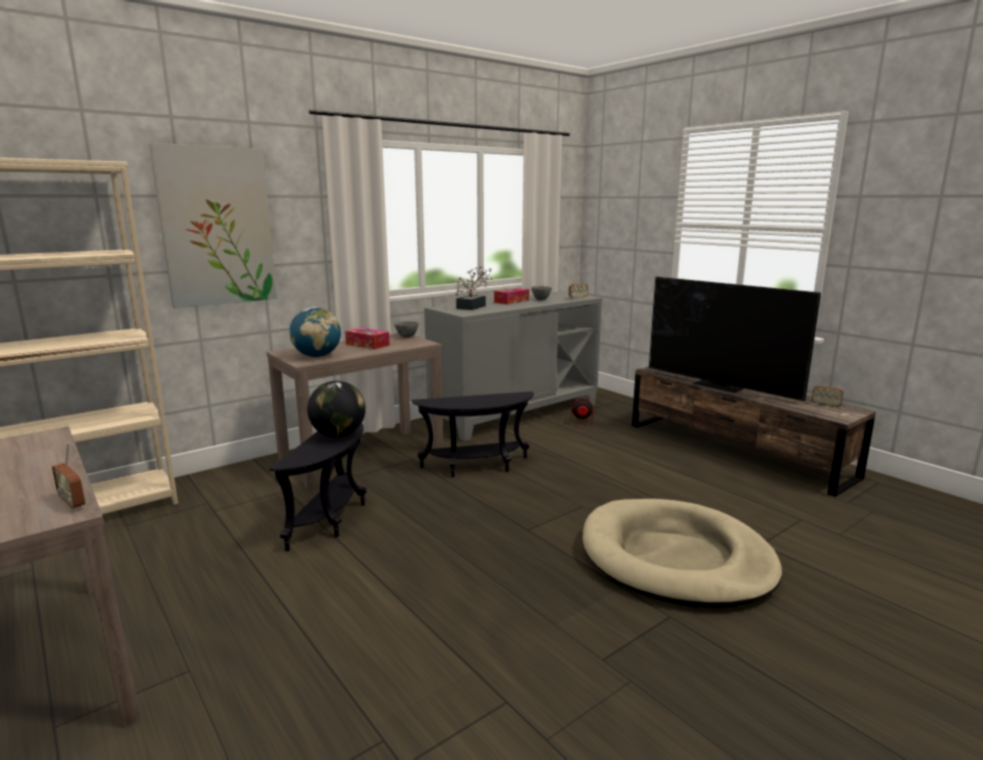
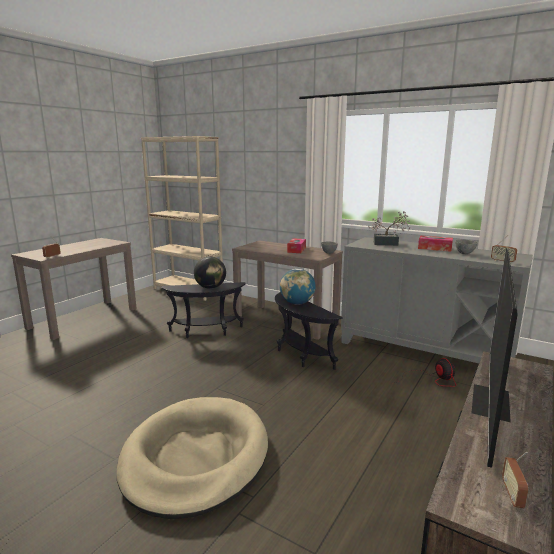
camera: 70 degrees right, 0 degrees up
picture [149,143,277,309] -> none
globe [289,307,341,357] -> globe moved to [280,269,316,305]

